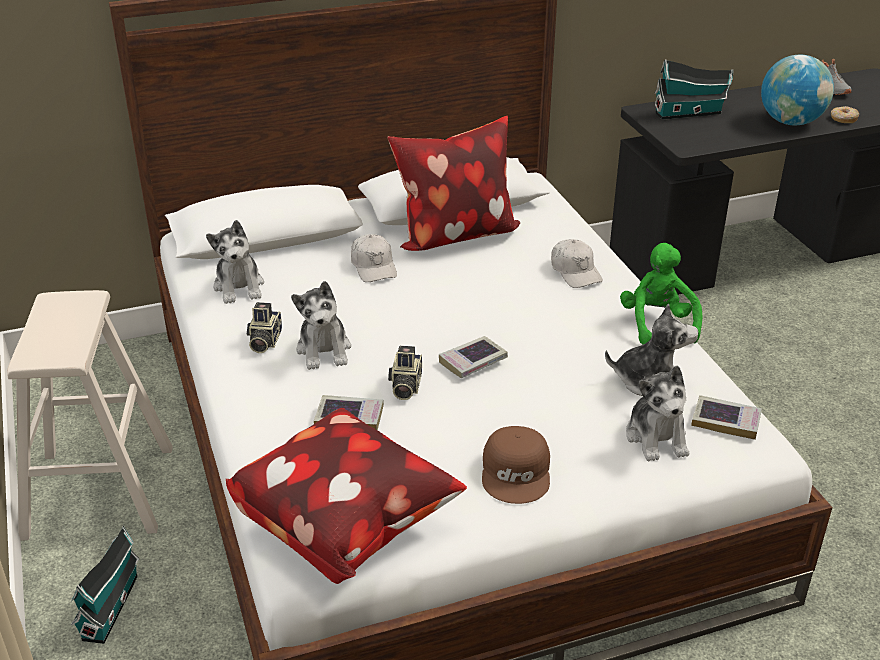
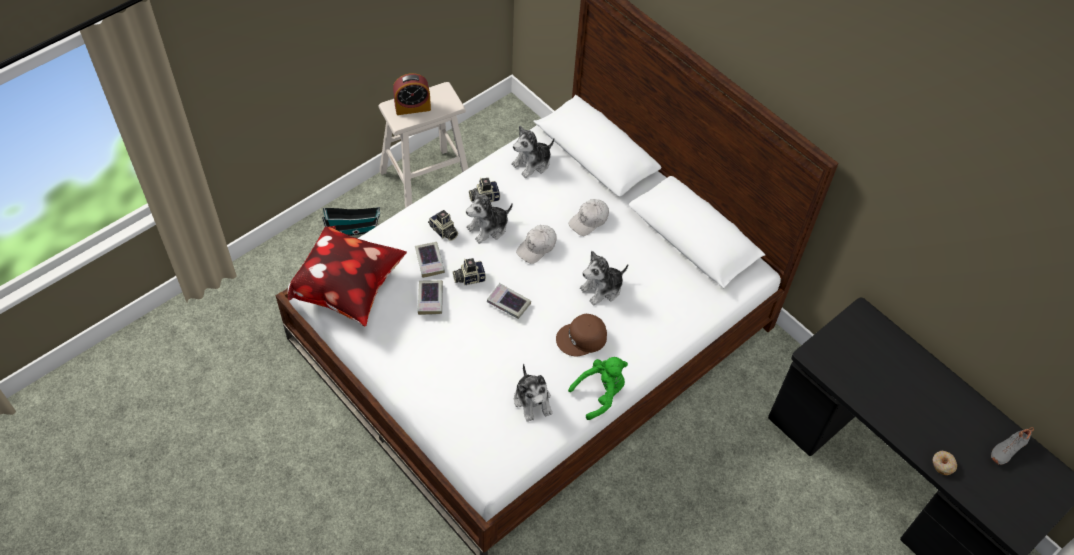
camera: 65 degrees right, 20 degrees up
pillow [387,116,520,251] -> none
brown cap [482,426,550,504] -> brown cap moved to [556,314,607,357]
white cap [551,239,603,288] -> white cap moved to [516,225,557,264]
plush toy [626,366,689,462] -> plush toy moved to [580,251,628,305]
toy house [654,59,734,120] -> none
book [691,395,762,440] -> book moved to [418,280,443,315]
globe [761,55,834,125] -> none
none -> alarm clock [393,73,431,115]
none -> camera [428,210,458,241]

